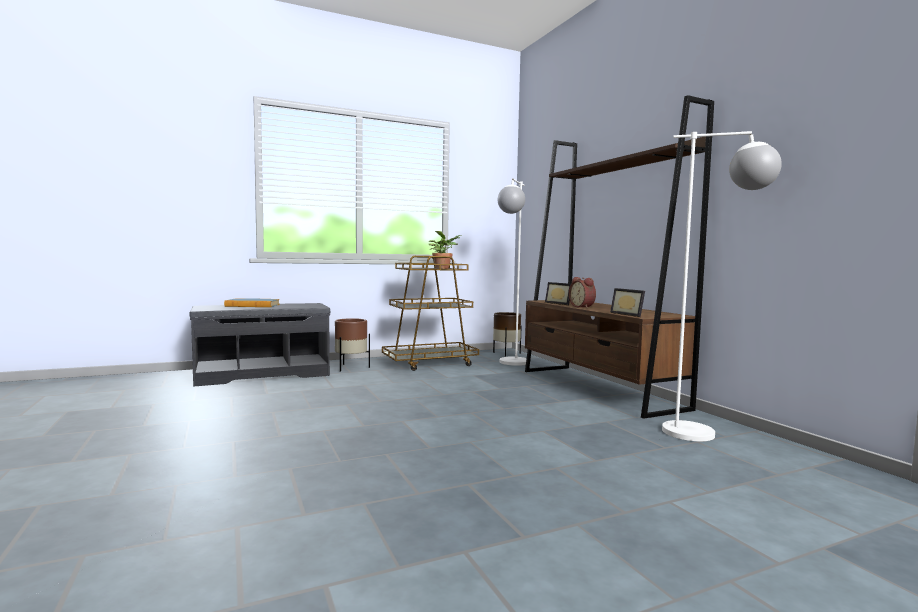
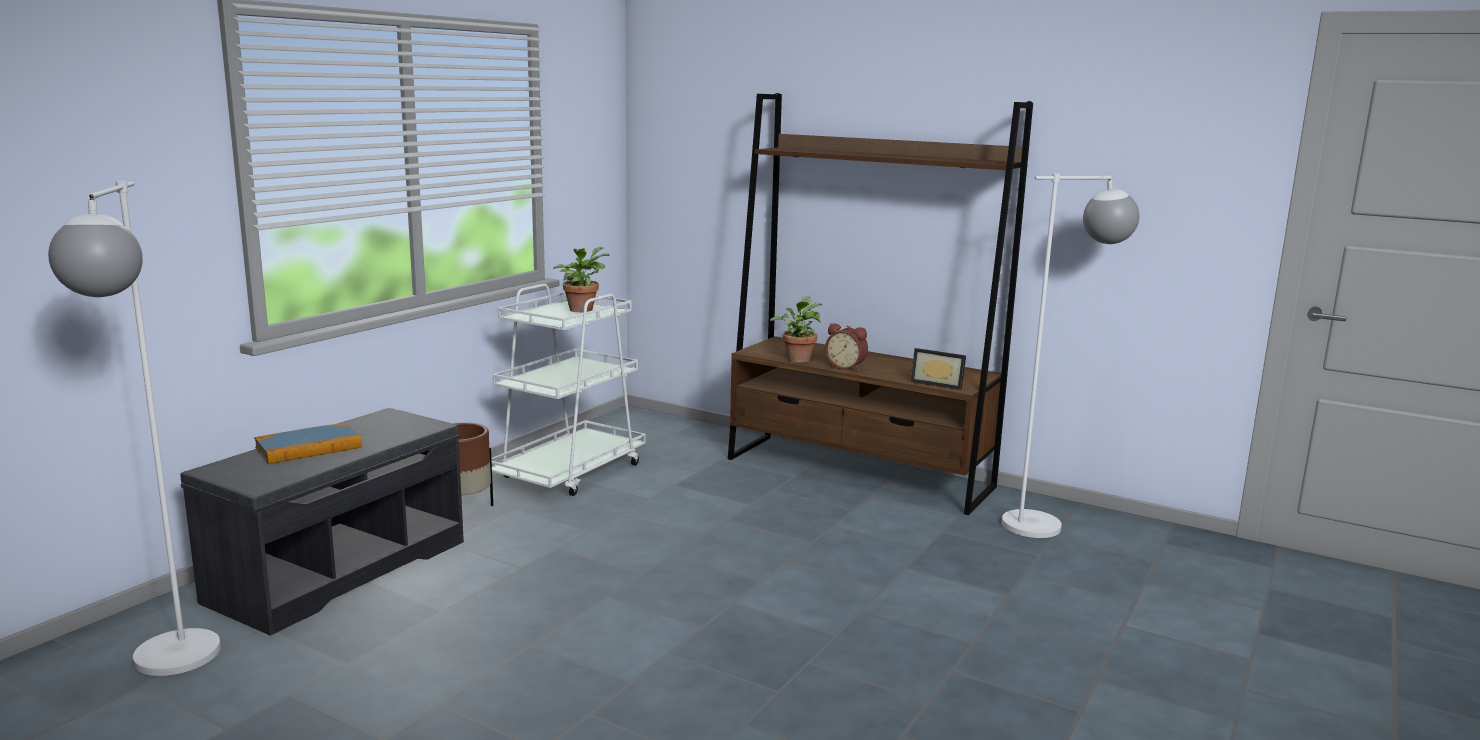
camera: 35 degrees left, 10 degrees up
brown cart [382,256,479,371] -> white cart [491,284,646,496]
brown planter [493,312,521,357] -> none
white floor lamp [498,178,527,366] -> white floor lamp moved to [48,181,221,676]
picture frame [545,282,571,305] -> potted plant [770,296,822,363]

